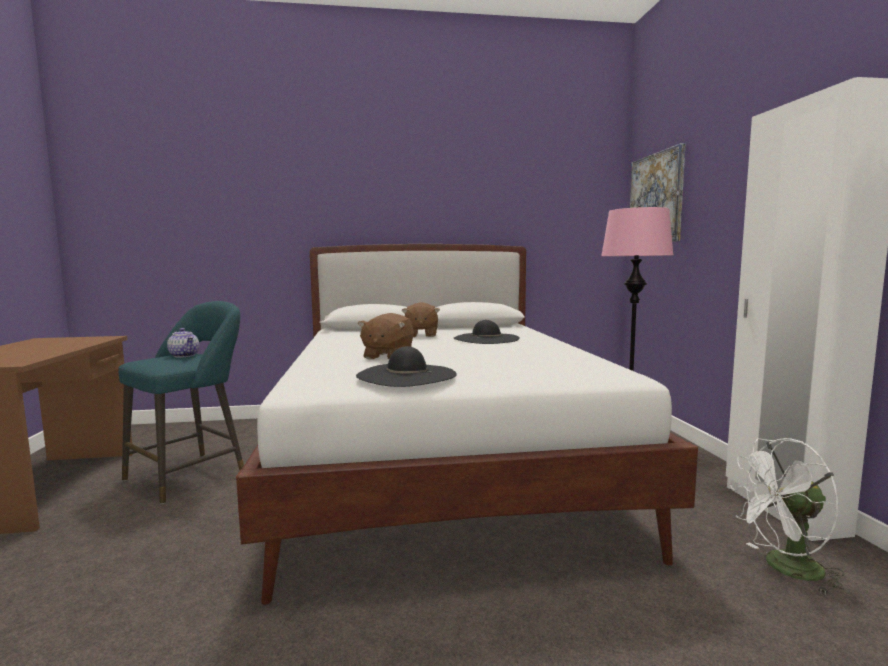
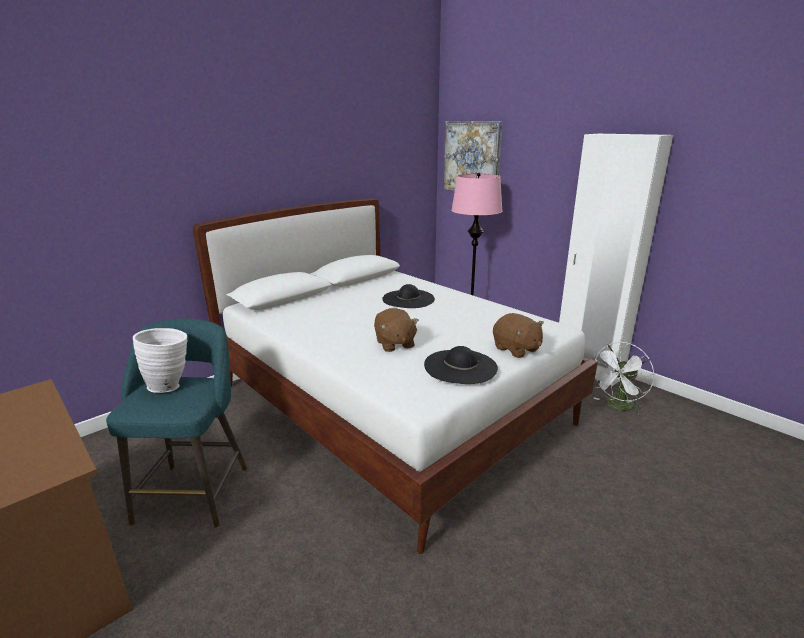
camera: 35 degrees left, 15 degrees up
teapot [167,328,199,357] -> white vase [133,328,188,393]
brown plush toy [402,302,440,337] -> brown plush toy moved to [493,313,544,358]

